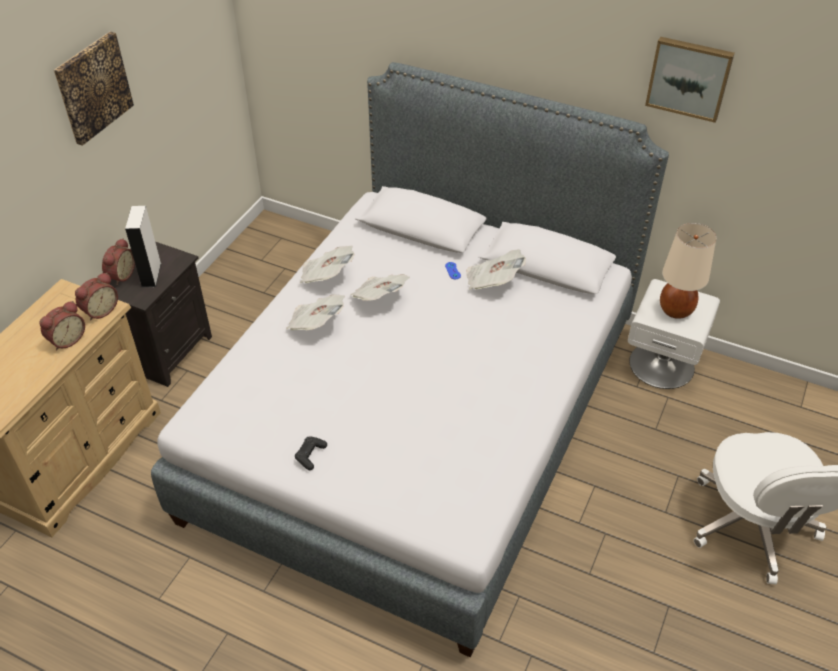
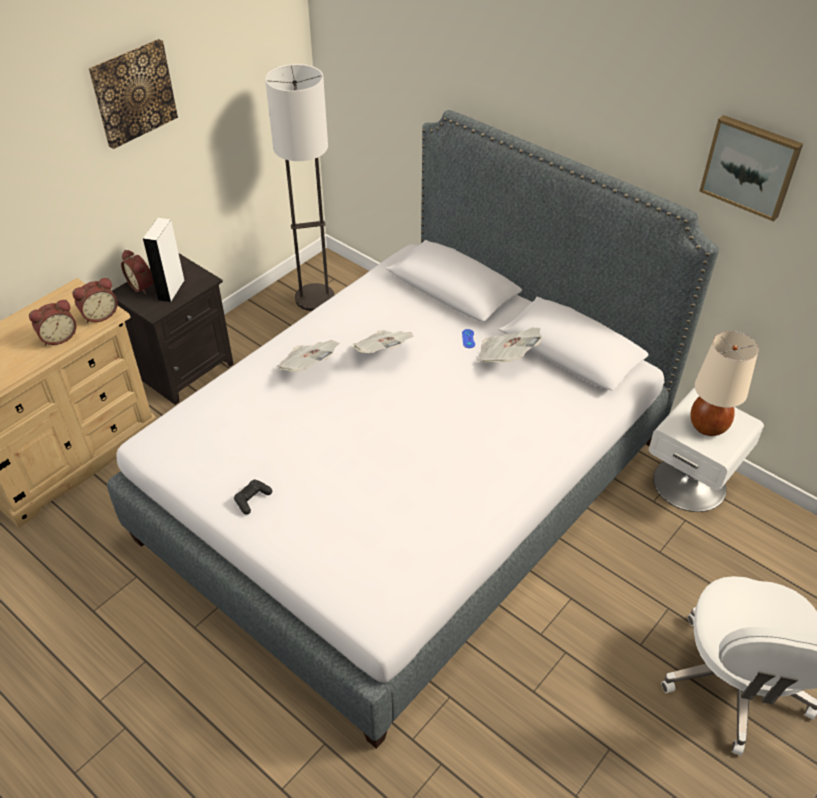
camera: 15 degrees right, 0 degrees up
alarm clock [102,238,135,285] -> alarm clock turned 105 degrees clockwise [121,250,153,294]
newspaper [300,245,354,283] -> none
none -> floor lamp [265,64,334,311]

